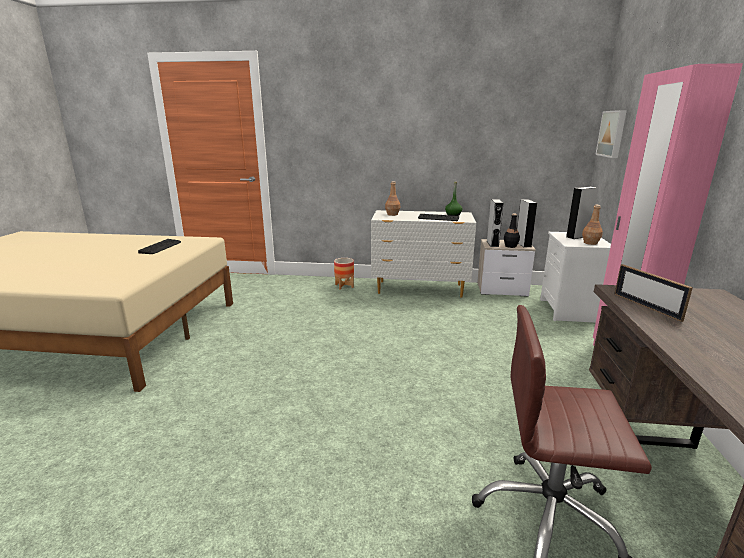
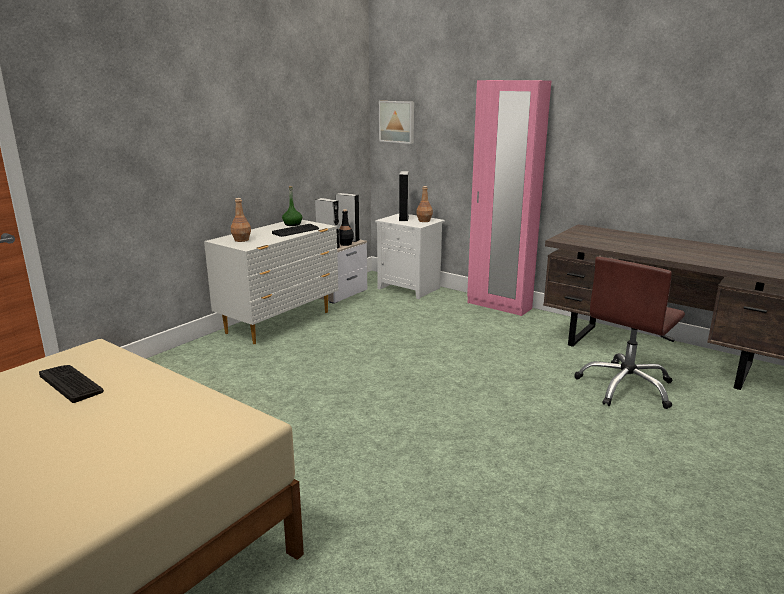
camera: 60 degrees left, 0 degrees up
planter [334,258,354,290] -> none
picture frame [615,264,693,322] -> none

